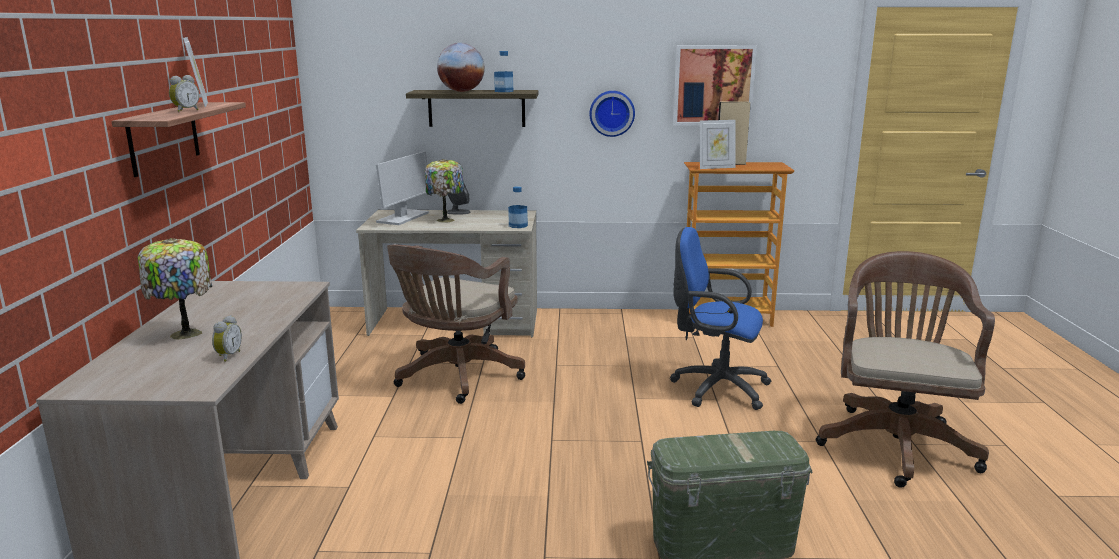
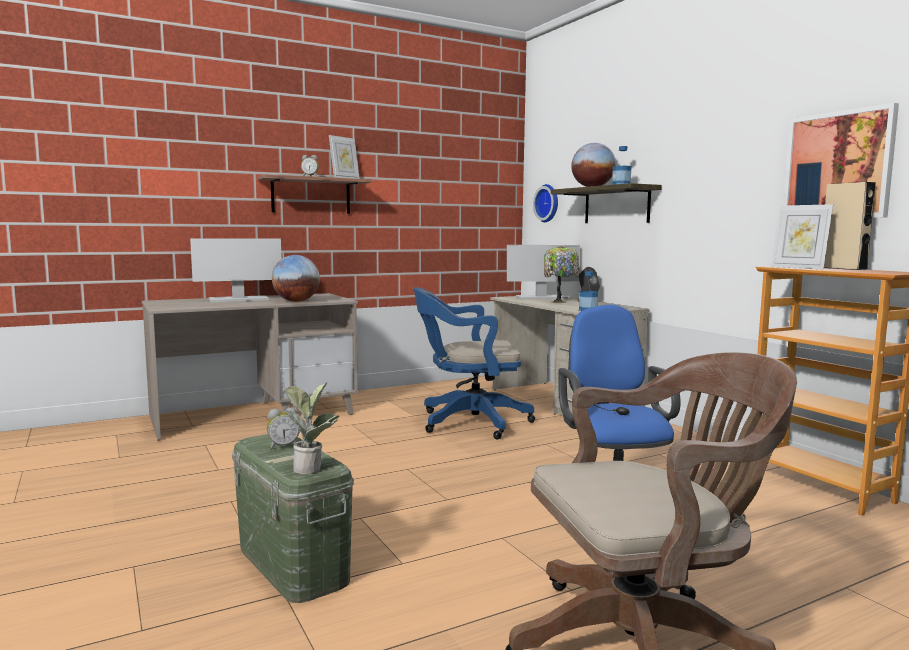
camera: 60 degrees right, 10 degrees down
table lamp [138,238,212,339] -> monitor [190,238,282,302]
alarm clock [212,315,242,362] -> alarm clock moved to [267,407,300,450]
brown office chair [387,244,525,404] -> blue office chair [414,287,535,440]
wall clock [589,91,635,137] -> wall clock moved to [533,184,558,222]
none -> globe [272,255,320,302]
none -> potted plant [283,383,339,475]

